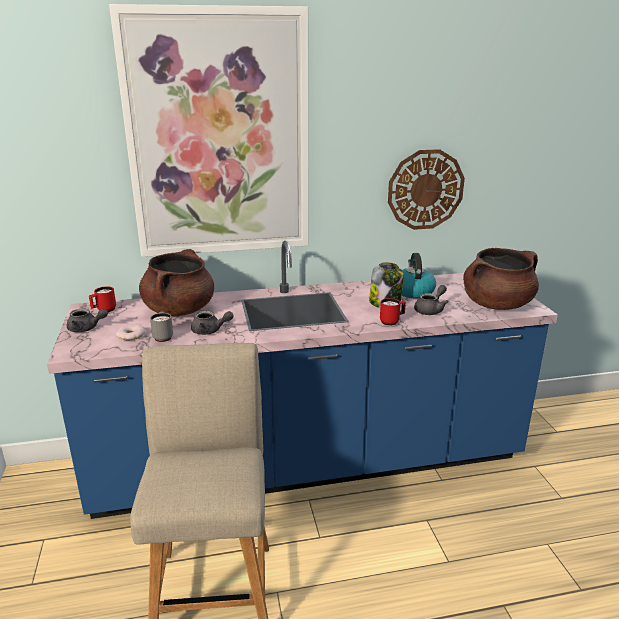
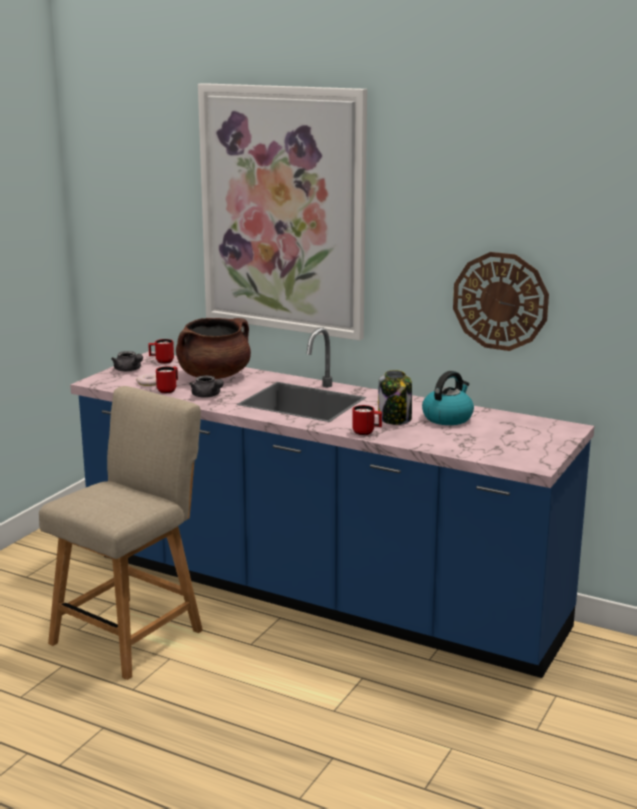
camera: 40 degrees right, 5 degrees down
grey mug [150,312,173,342] -> red mug [156,366,178,393]
grey teapot [414,285,448,315] -> none
brown cooking pot [463,248,539,310] -> none

